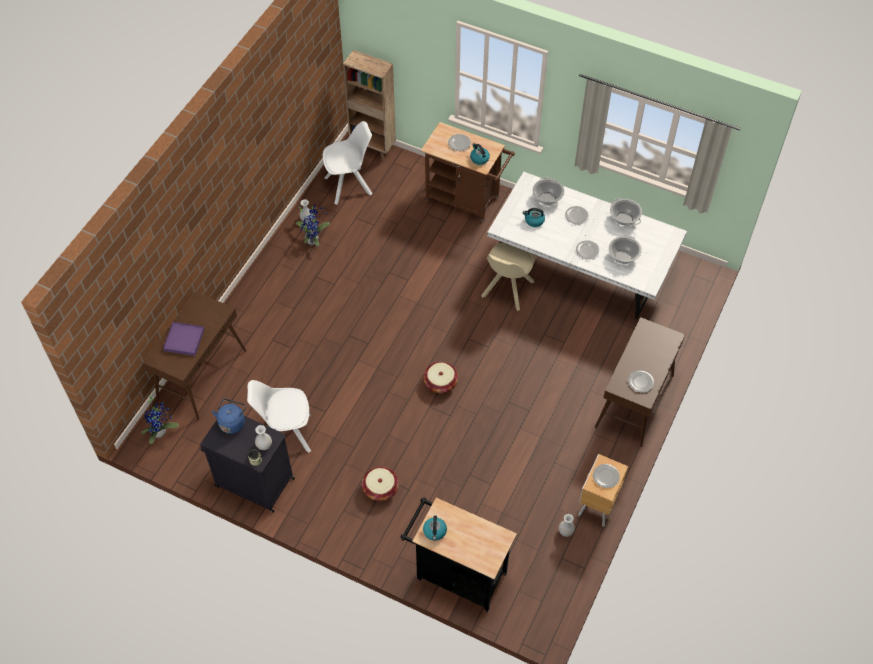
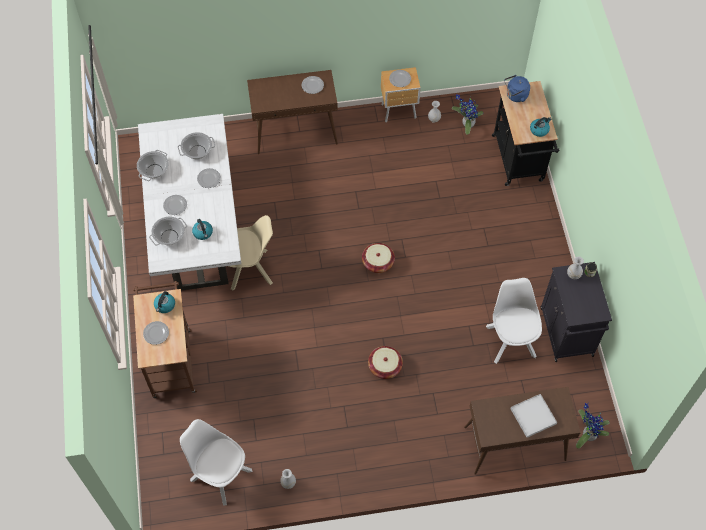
camera: 125 degrees left, 5 degrees up
purple tray [163,322,204,356] -> white tray [510,394,557,438]
blue kettle [212,399,246,434] -> blue kettle moved to [504,75,530,102]
white chair [247,380,311,453] -> white chair turned 150 degrees counterclockwise [486,278,542,364]
potted plant [296,204,330,247] -> potted plant moved to [452,95,483,134]
brown bookcase [343,50,396,161] -> none
basket [362,467,399,501] -> basket moved to [368,346,403,379]

